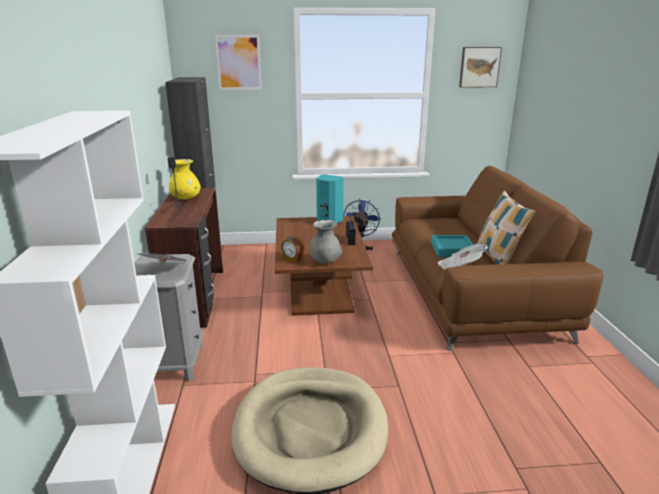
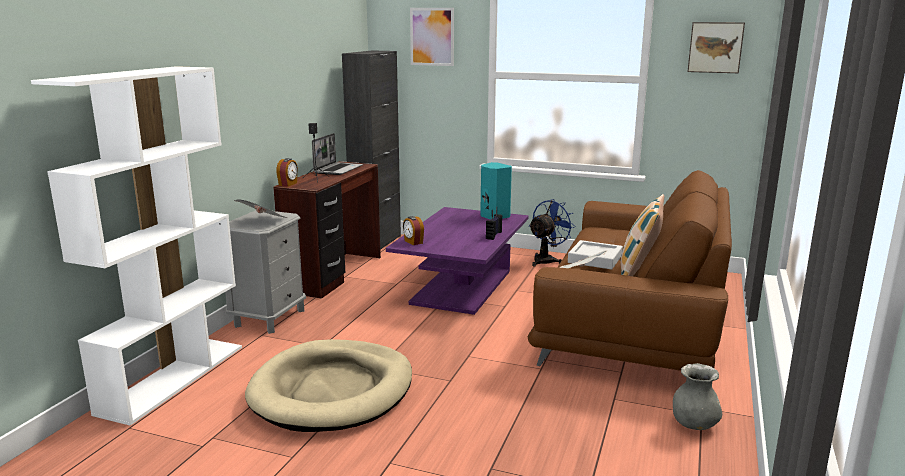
camera: 25 degrees right, 5 degrees down
yellow vase [169,159,201,200] -> laptop [312,133,363,175]
brown coffee table [275,216,373,316] -> purple coffee table [386,207,529,315]
grey vase [310,220,342,264] -> grey vase moved to [673,363,722,430]
turquoise tray [431,235,473,257] -> grey tray [568,240,623,269]
none -> alarm clock [276,158,298,187]

